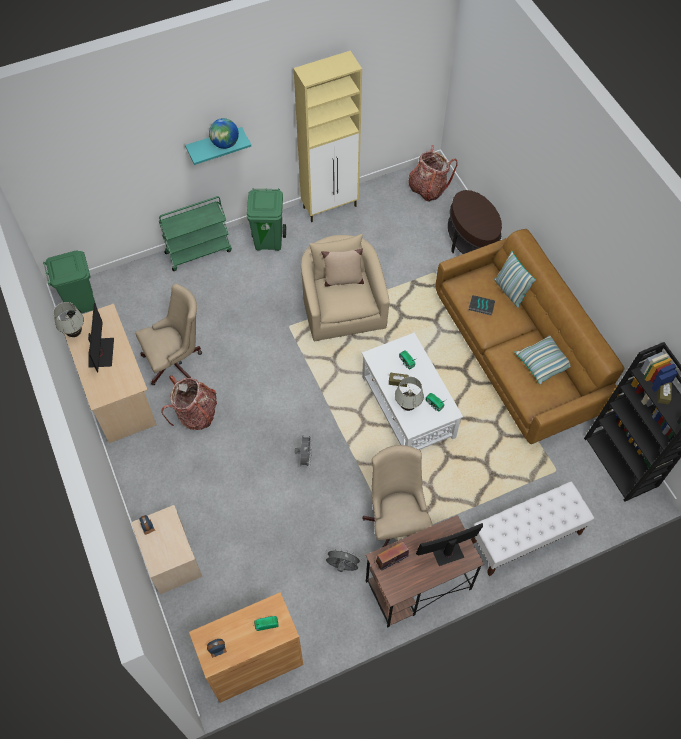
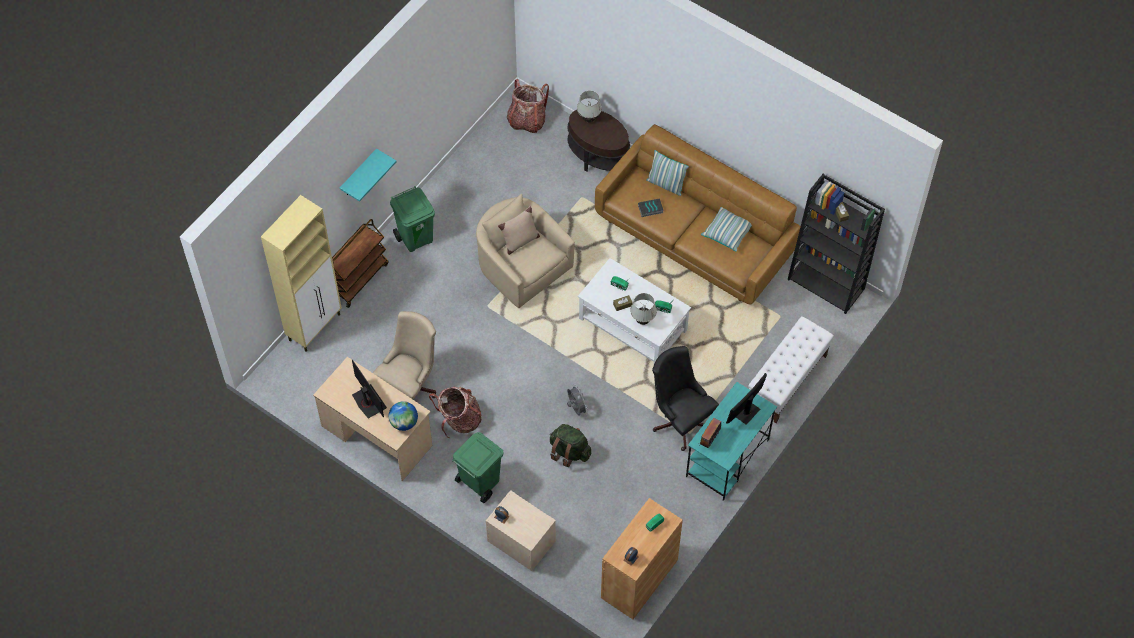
camera: 30 degrees left, 0 degrees up
green trash can [43,251,96,318] -> green trash can moved to [452,432,503,503]
white table lamp [53,302,84,337] -> white table lamp moved to [577,91,602,122]
green cart [159,196,232,271] -> brown cart [332,219,389,308]
globe [209,118,239,149] -> globe moved to [389,401,418,431]
beige cabinet [294,51,362,222] -> beige cabinet moved to [261,195,342,352]
grey fan [326,548,362,572] -> none
beige office chair [362,445,432,547] -> black office chair [652,346,719,451]
brown desk [366,515,484,628] -> turquoise desk [686,382,777,501]
none -> green backpack [550,424,591,467]

